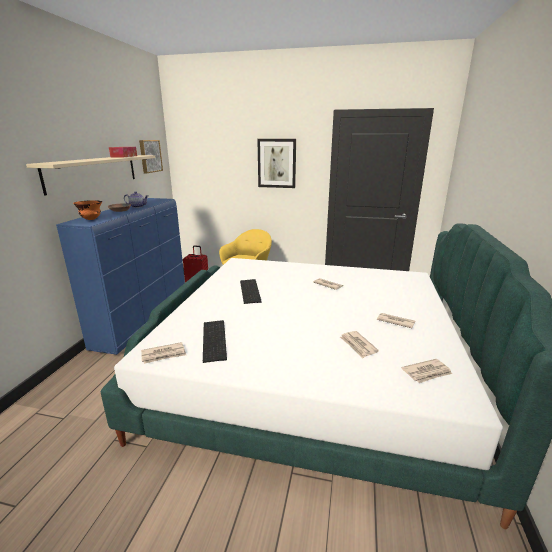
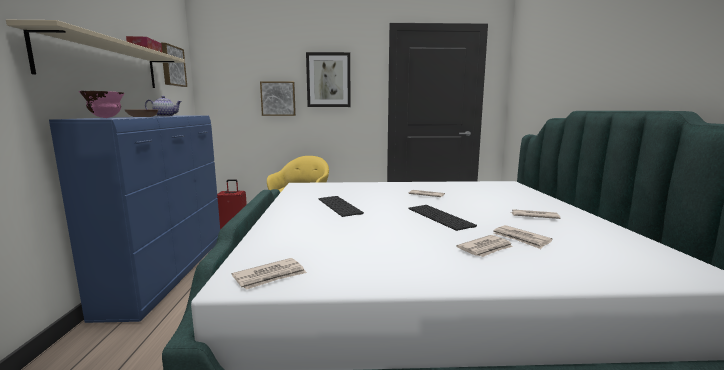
camera: 15 degrees left, 10 degrees down
orange bowl [73,200,102,220] -> pink bowl [79,91,125,118]
keyboard [203,320,227,363] -> keyboard moved to [408,205,477,231]
newspaper [402,359,452,383] -> newspaper moved to [456,235,513,257]
none -> picture [260,81,296,116]

